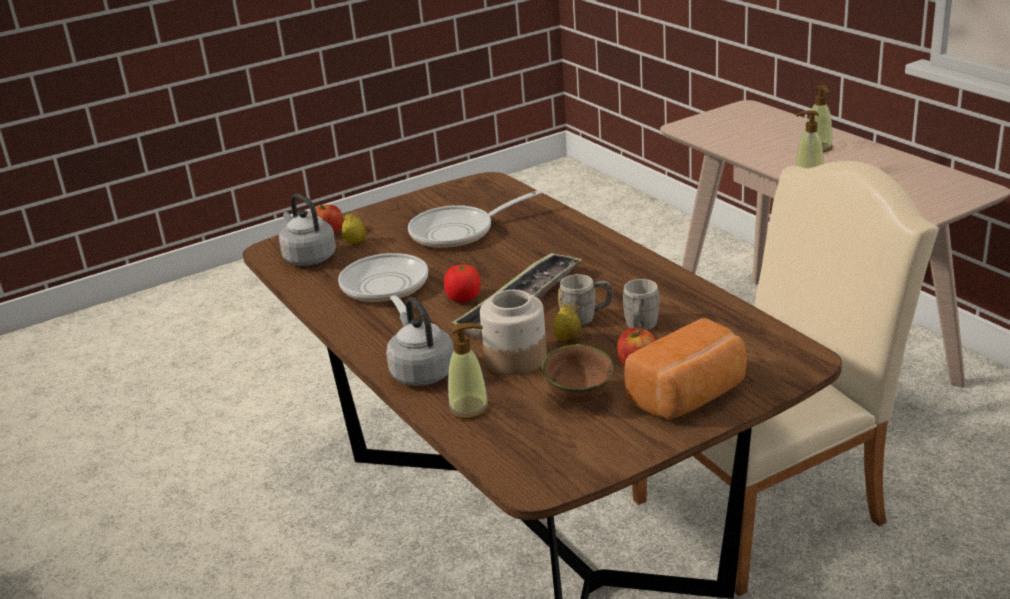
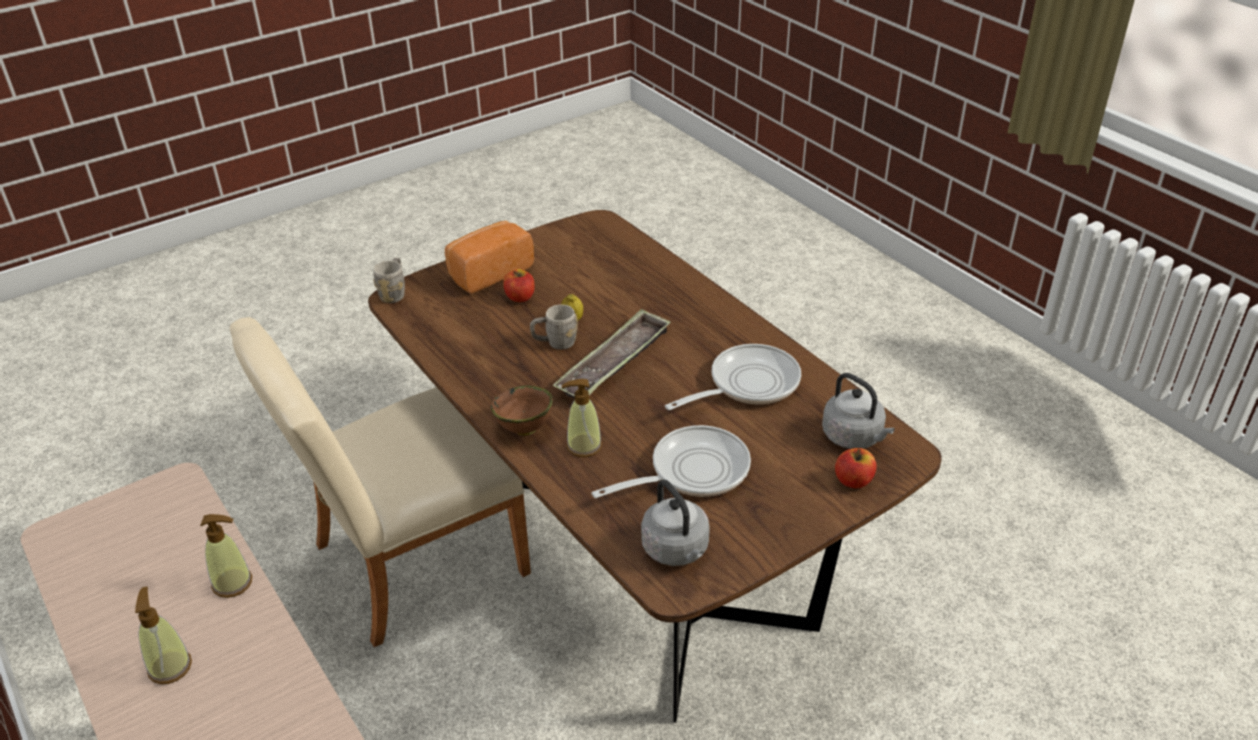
camera: 175 degrees right, 10 degrees up
frying pan [338,253,428,314] -> frying pan turned 105 degrees counterclockwise [665,344,801,410]
lemon [342,213,366,245] -> none
grey kettle [386,297,454,386] -> grey kettle moved to [641,480,710,566]
tomato [444,264,480,302] -> none
soap dispenser [448,323,489,419] -> soap dispenser moved to [562,379,602,457]
jar [480,290,547,375] -> none
brown bowl [542,344,615,404] -> brown bowl moved to [491,385,553,436]
grey mug [623,279,660,330] -> grey mug moved to [373,258,405,303]

